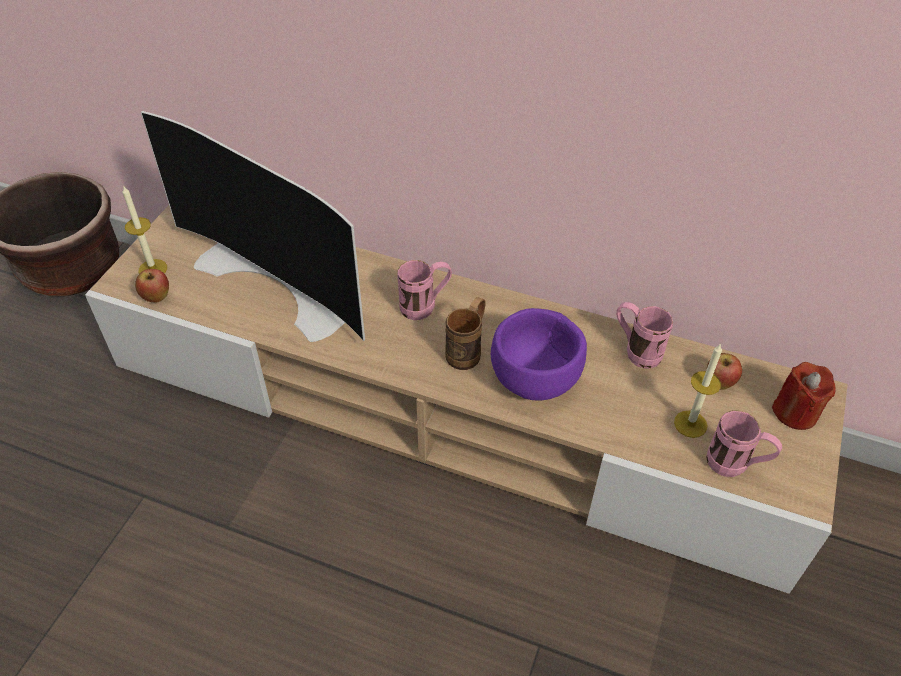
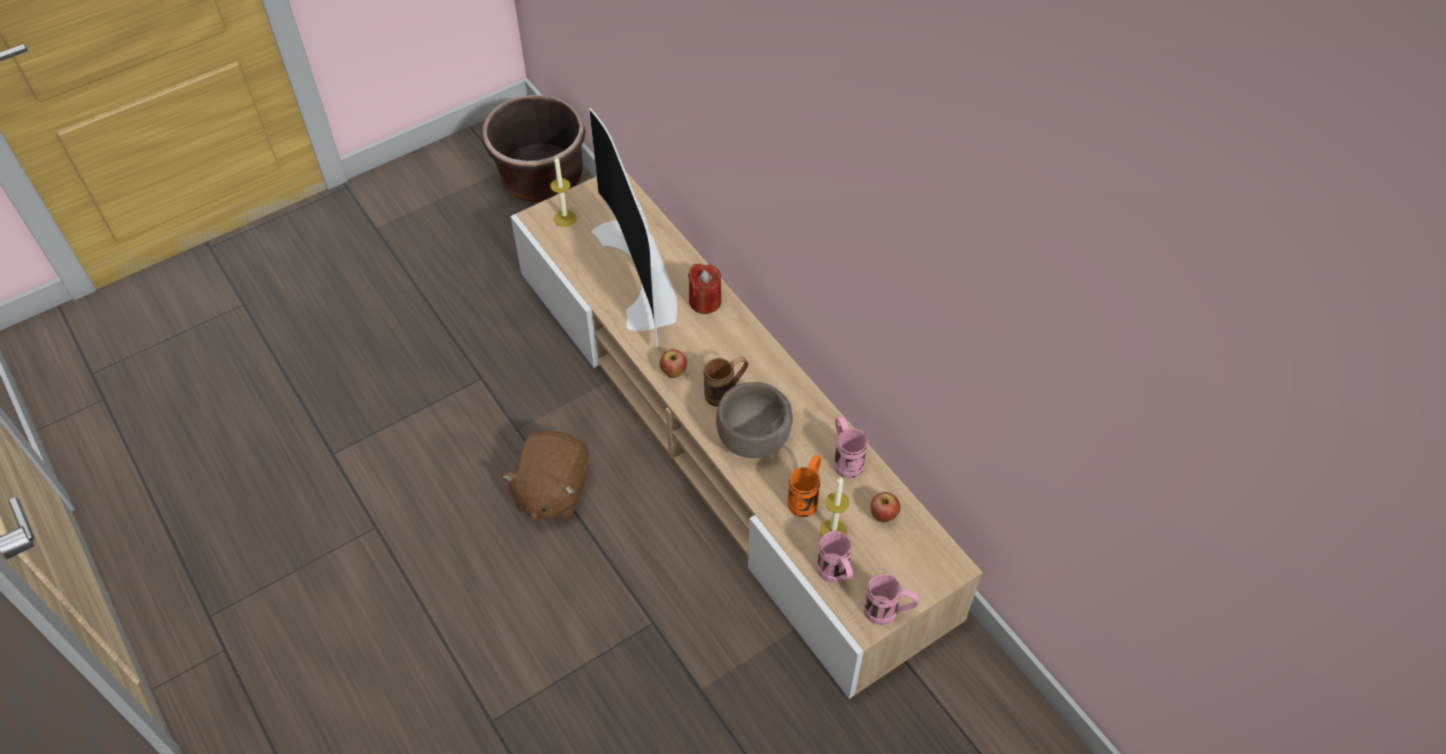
camera: 35 degrees right, 5 degrees up
apple [135,269,169,303] -> apple moved to [659,349,687,378]
pink mug [397,260,452,320] -> pink mug moved to [864,573,919,625]
purple bowl [491,308,587,401] -> brown bowl [716,382,793,458]
red candle [772,362,836,430] -> red candle moved to [688,264,721,314]
none -> brown plush toy [502,430,589,520]
none -> orange mug [787,455,821,517]

